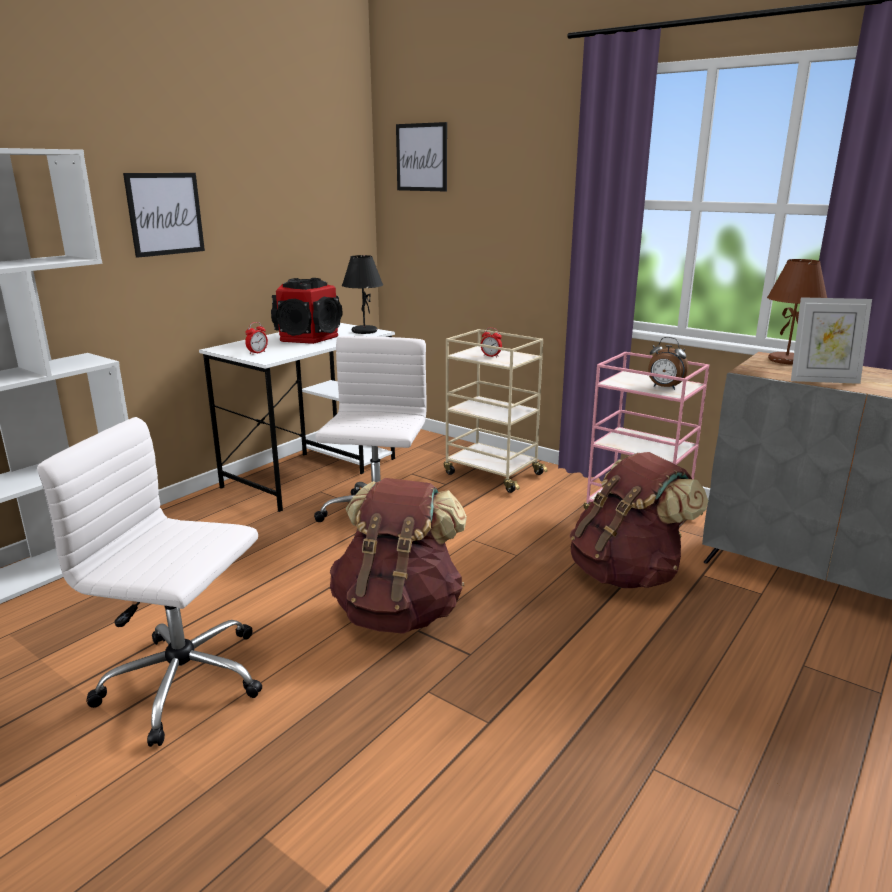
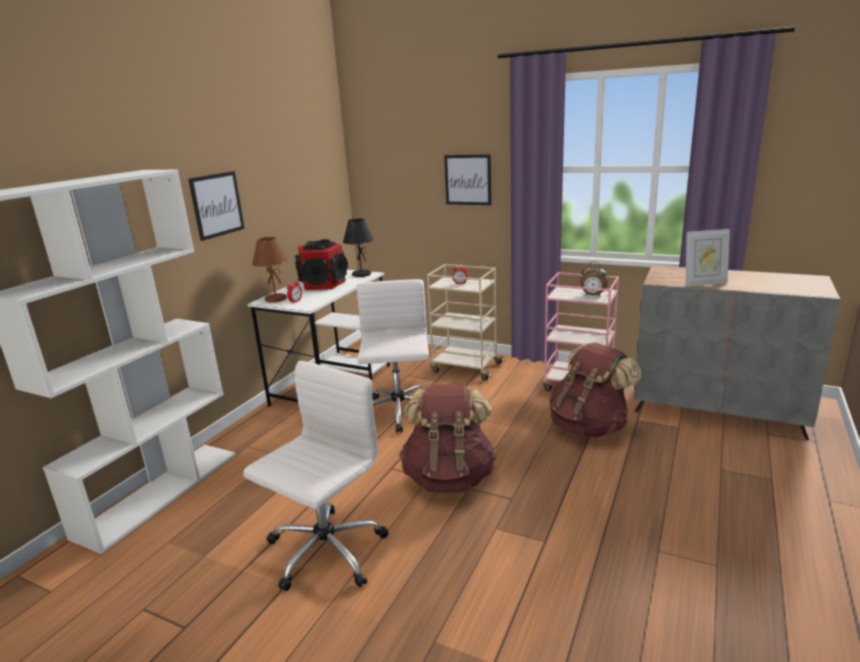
camera: 10 degrees left, 0 degrees up
white office chair [37,417,262,747] -> white office chair turned 120 degrees clockwise [243,361,388,591]
picture [396,122,447,191] -> picture moved to [444,154,492,205]
brown table lamp [767,259,827,365] -> brown table lamp moved to [252,237,288,302]

